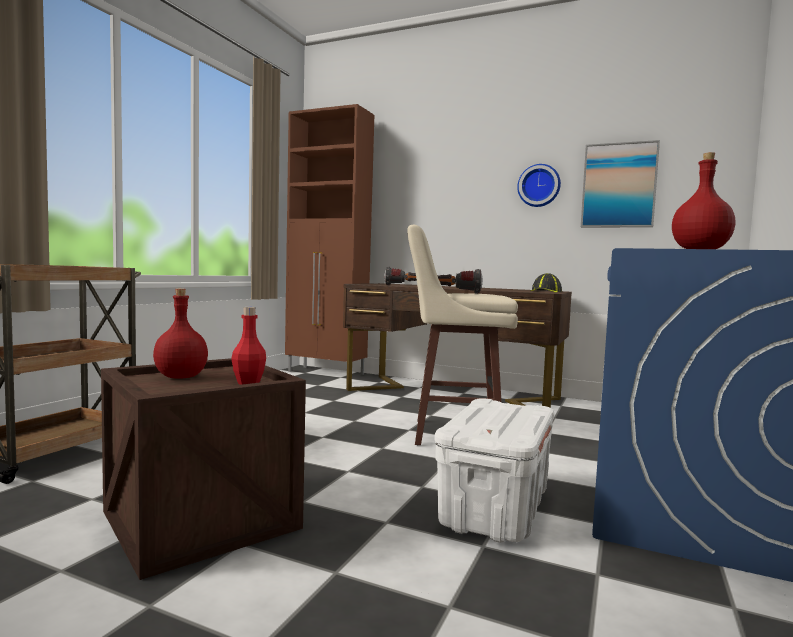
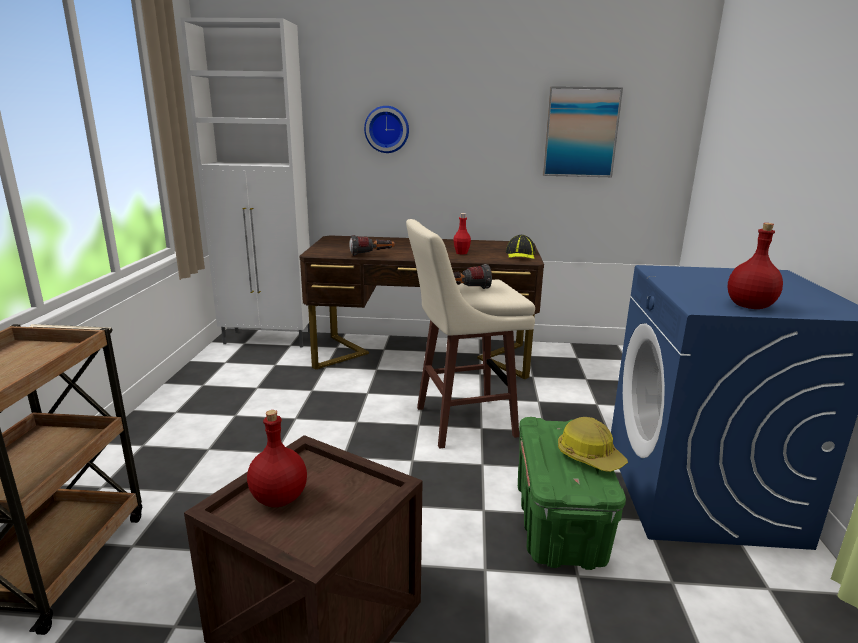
camera: 20 degrees left, 15 degrees up
red bottle [231,307,266,385] -> red bottle moved to [453,213,471,254]
brown cabinet [285,104,374,375] -> white cabinet [180,17,310,348]
white storage box [434,398,554,543] -> green storage box [518,417,626,570]
wall clock [517,164,561,207] -> wall clock moved to [364,106,409,153]
none -> hard hat [558,417,628,472]

